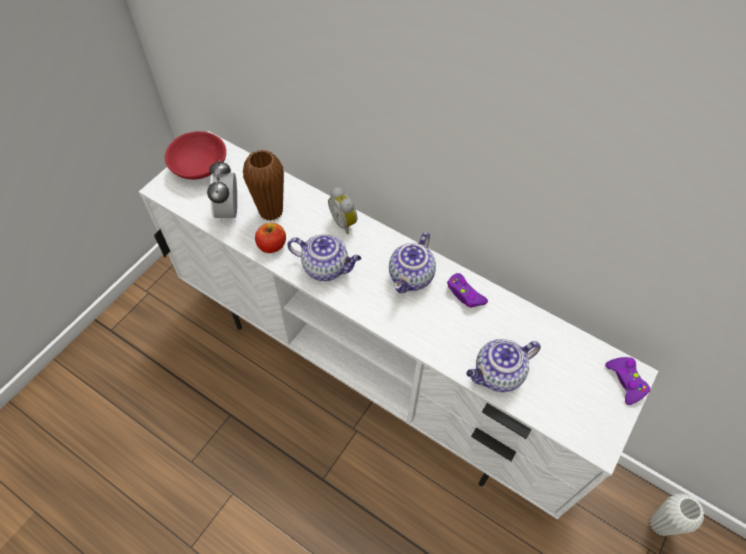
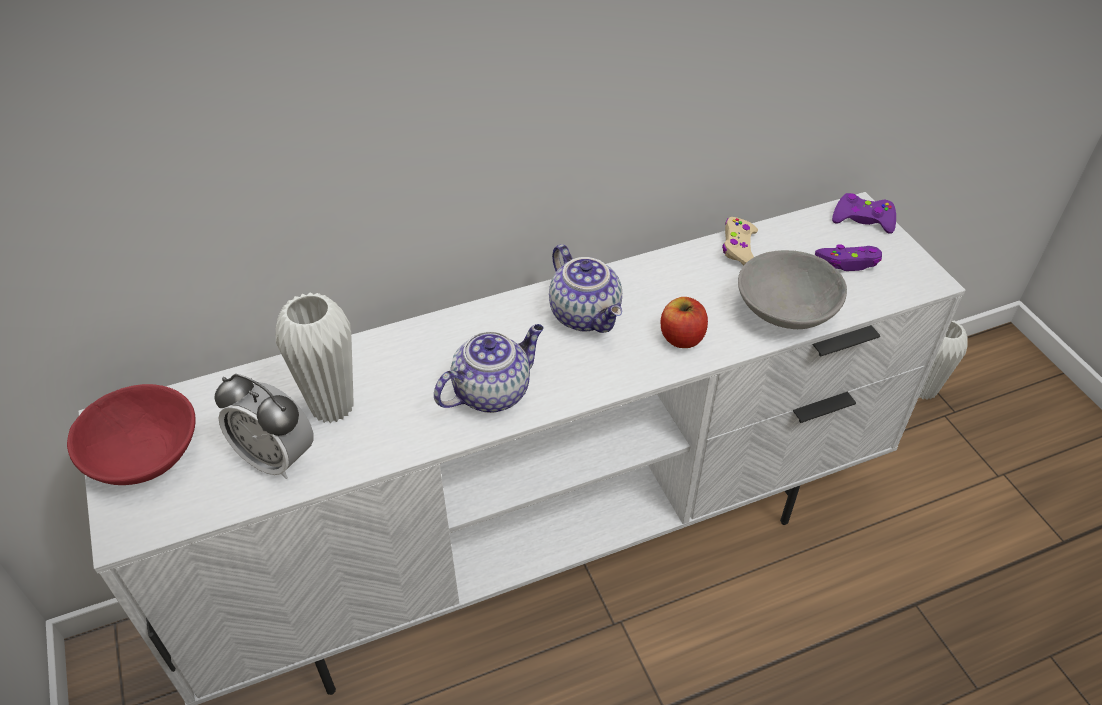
camera: 55 degrees left, 10 degrees down
brown vase [243,150,284,221] -> white vase [276,293,354,423]
apple [255,223,286,253] -> apple moved to [661,297,708,348]
alarm clock [328,187,357,234] -> none
purple game controller [447,273,488,307] -> purple game controller moved to [815,244,882,271]
teapot [466,339,541,392] -> grey bowl [738,250,847,329]
none -> beige game controller [722,217,758,266]

